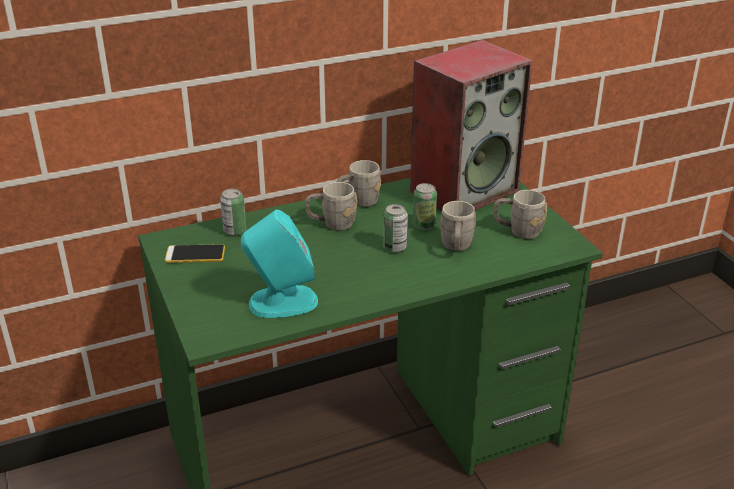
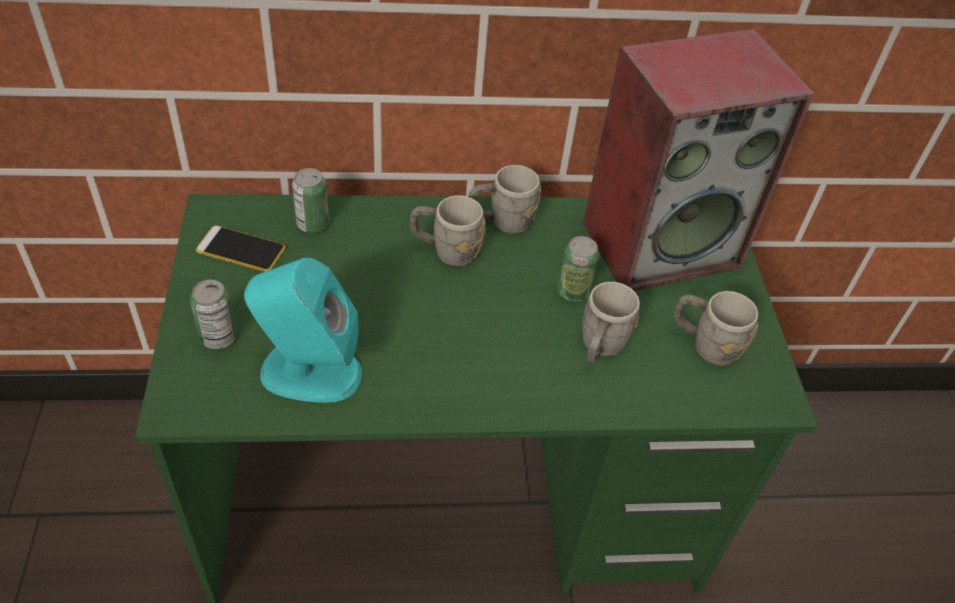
camera: 15 degrees right, 15 degrees up
can [383,204,408,253] -> can moved to [190,280,237,349]

